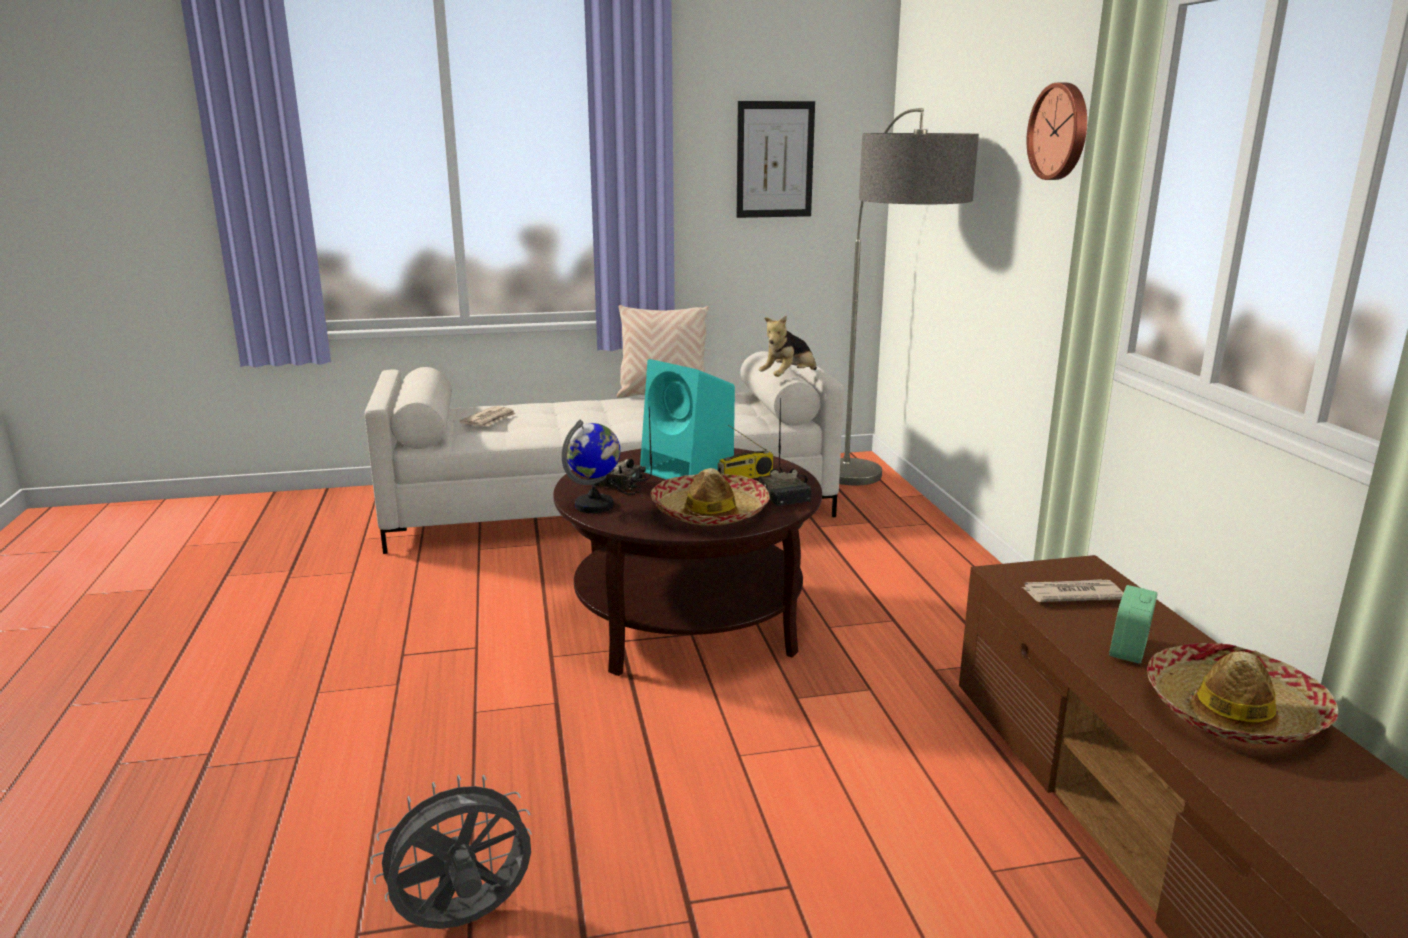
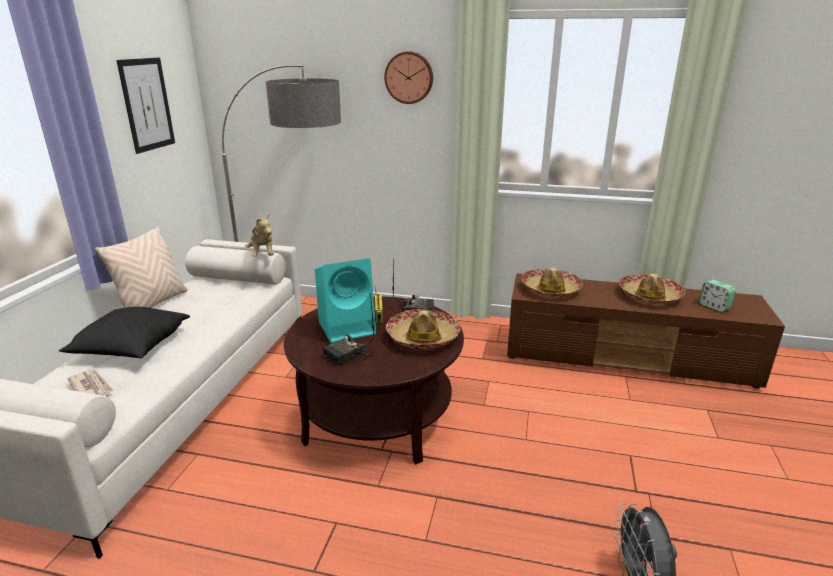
camera: 65 degrees left, 5 degrees up
globe [562,420,620,513] -> none
newspaper [1022,579,1124,602] -> hat [521,268,583,298]
alarm clock [1109,585,1158,664] -> alarm clock moved to [699,280,736,312]
none -> black pillow [59,307,190,358]

